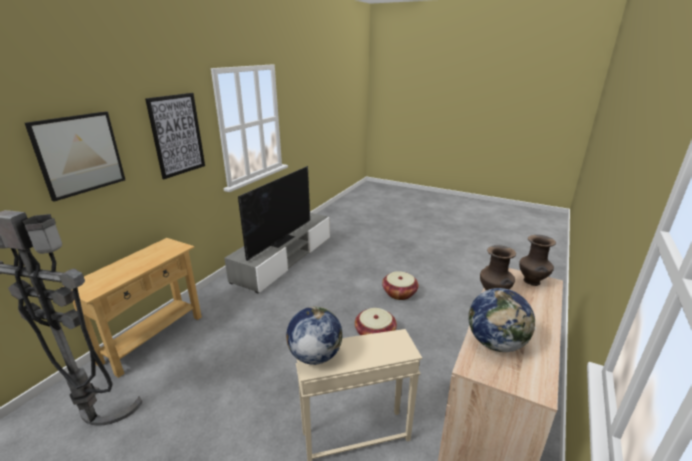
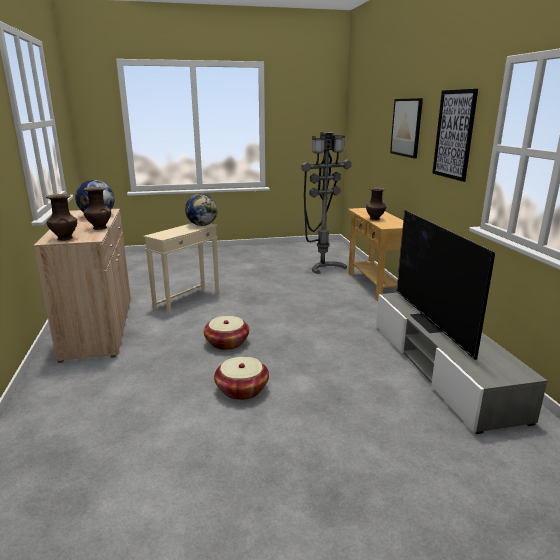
camera: 140 degrees right, 5 degrees down
none -> brown vase [366,187,386,220]

